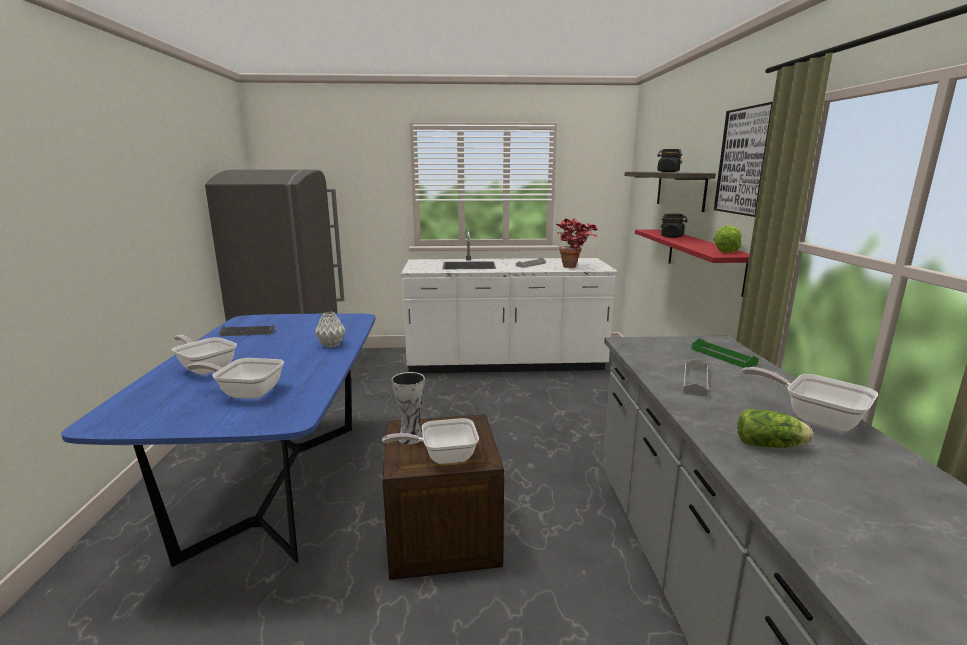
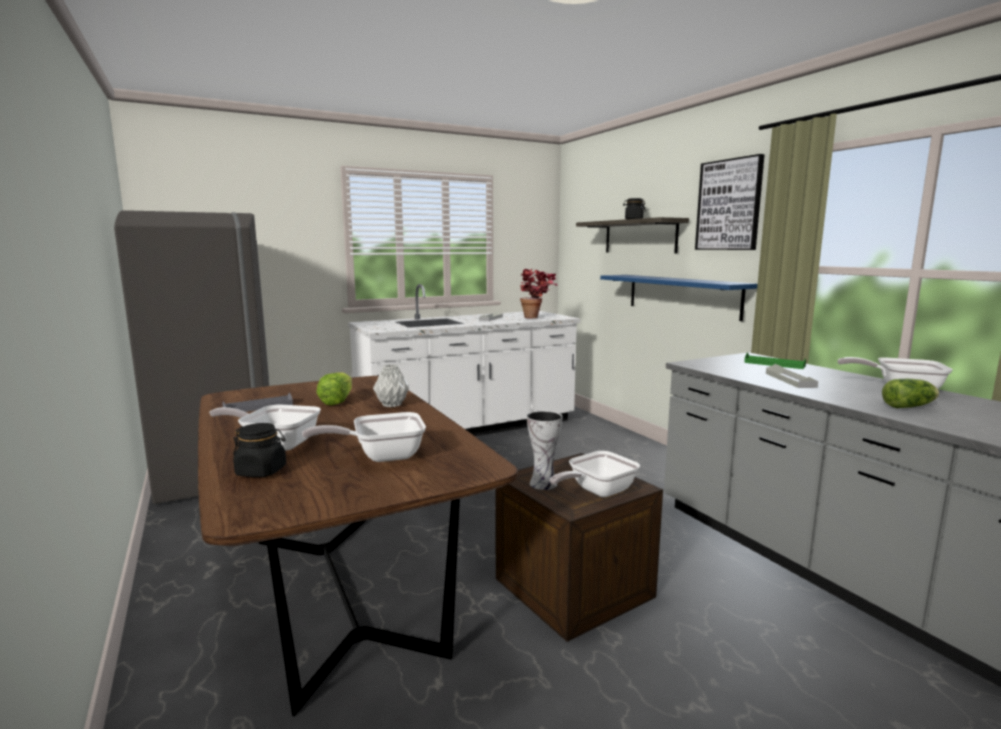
camera: 25 degrees left, 5 degrees down
blue dining table [61,313,376,567] -> brown dining table [198,376,518,716]
red shelf [635,229,749,297] -> blue shelf [600,275,758,321]
black jar [660,213,688,238] -> black jar moved to [233,423,286,477]
lettuce [713,226,741,253] -> lettuce moved to [316,372,352,405]

